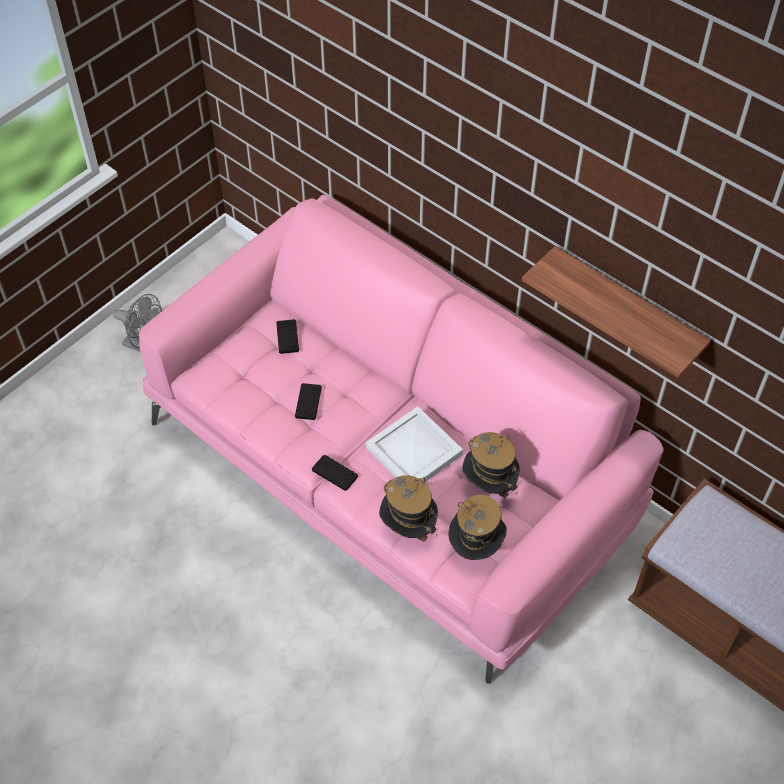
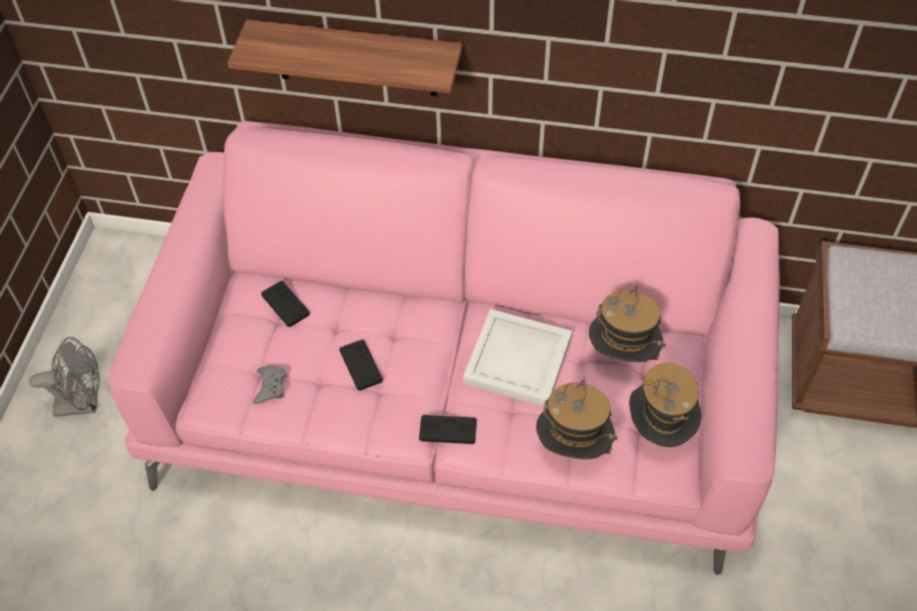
camera: 30 degrees left, 0 degrees up
shelf [522,246,711,378] -> shelf moved to [227,20,462,96]
none -> grey game controller [253,366,287,404]

